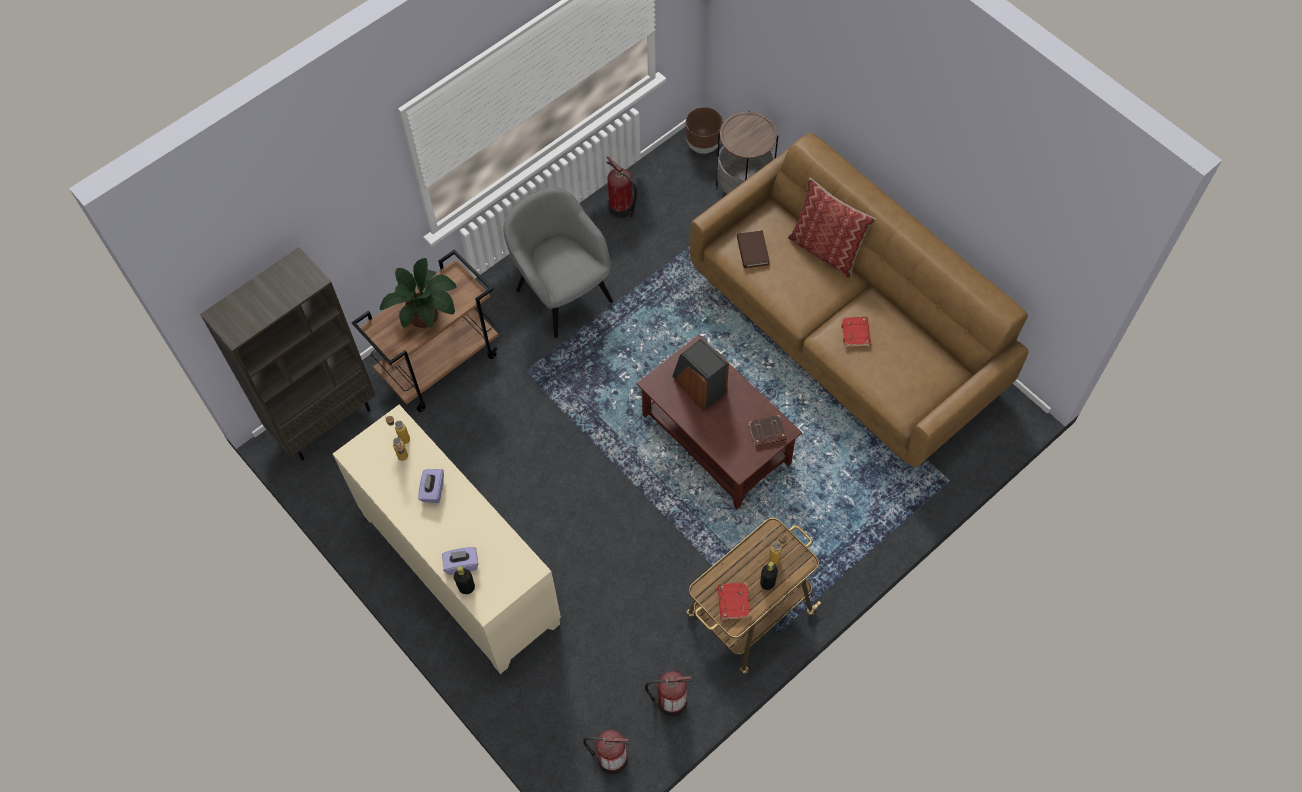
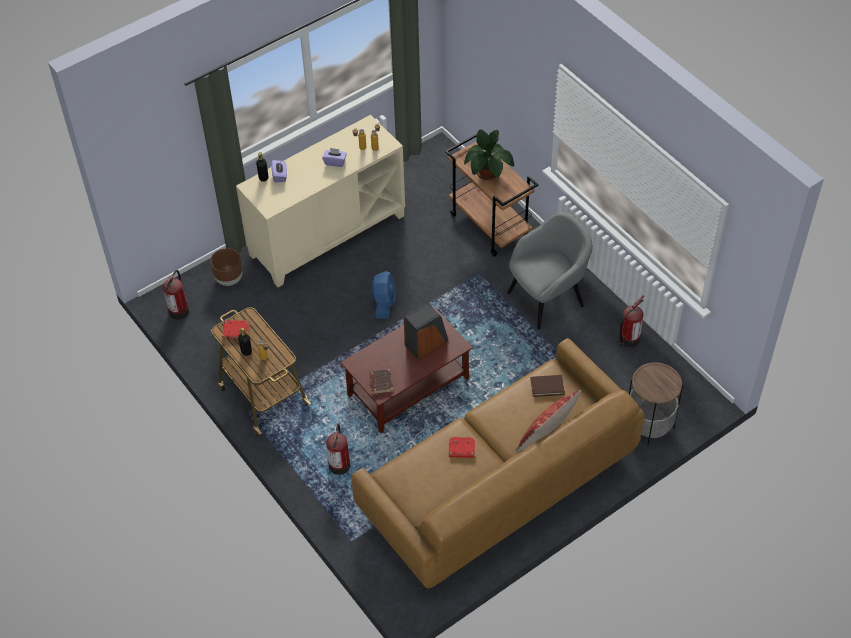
camera: 95 degrees right, 10 degrees down
brown bookcase [200,247,376,461] -> none
fire extinguisher [645,671,692,717] -> fire extinguisher moved to [326,423,350,475]
brown planter [685,107,723,154] -> brown planter moved to [210,248,243,286]
none -> blue fan [371,271,396,319]

